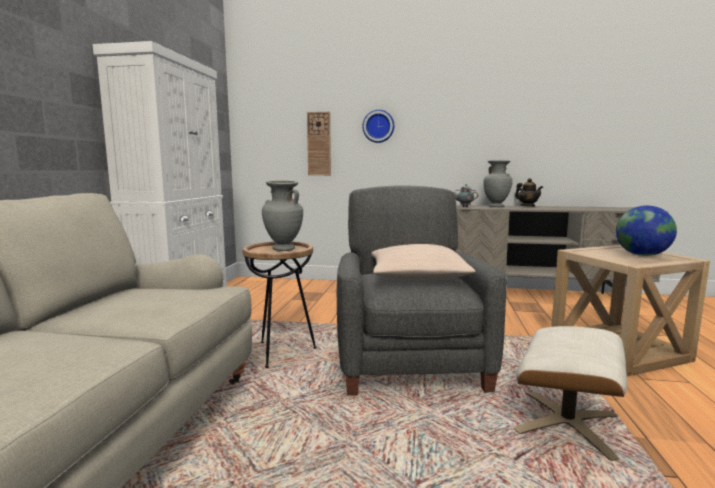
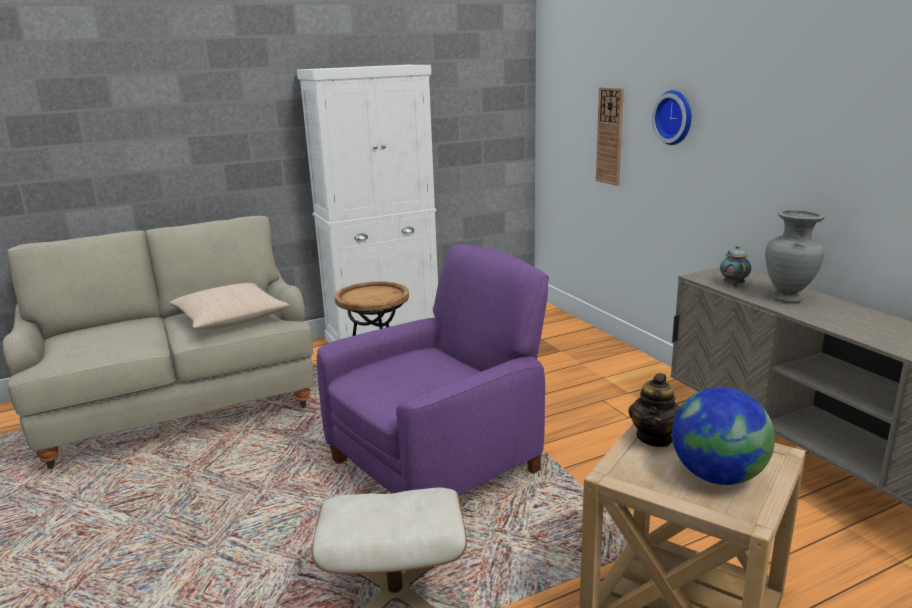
camera: 55 degrees right, 10 degrees up
grey vase [262,181,303,251] -> none
grey armchair [337,185,507,396] -> purple armchair [317,244,549,495]
beige pillow [371,244,476,280] -> beige pillow moved to [169,283,290,329]
teapot [515,178,543,207] -> teapot moved to [628,373,680,447]

